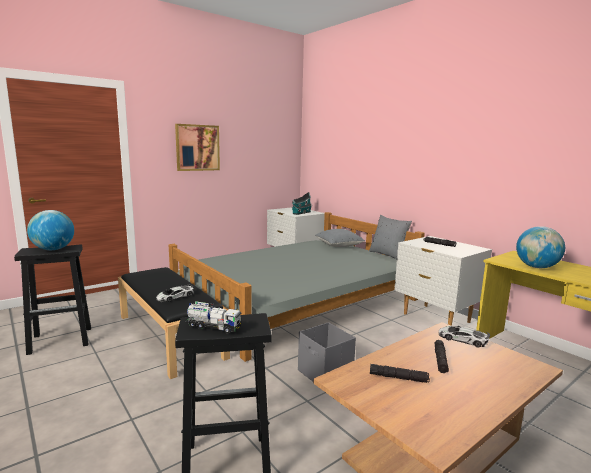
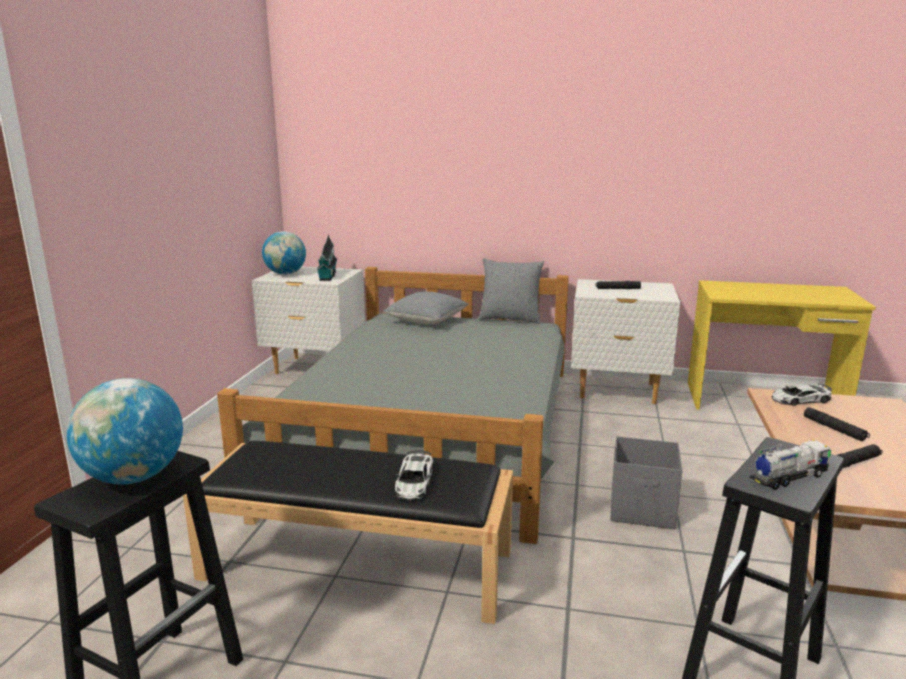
camera: 40 degrees left, 5 degrees up
picture [175,124,220,171] -> none
globe [516,226,565,268] -> globe moved to [262,231,306,275]

